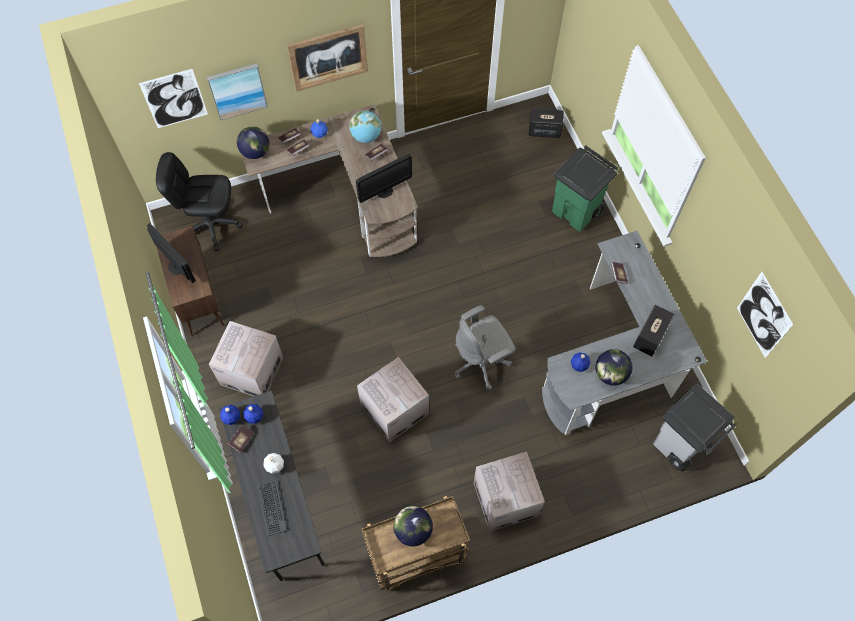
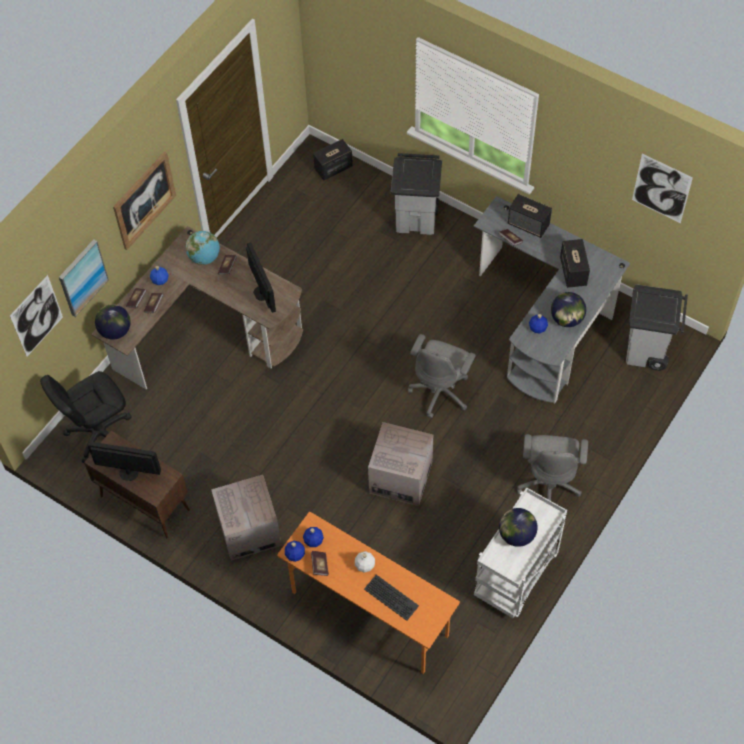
camera: 35 degrees left, 5 degrees down
grey desk [219,391,325,581] -> orange desk [277,512,460,674]
monitor [356,154,412,203] -> monitor turned 45 degrees counterclockwise [246,242,276,313]
brown cart [362,496,470,591] -> white cart [474,487,567,618]
cardboard box [474,452,545,531] -> grey office chair [517,434,588,501]
green trash can [552,146,618,232] -> grey trash can [391,153,442,235]
none -> speaker [508,194,552,238]

